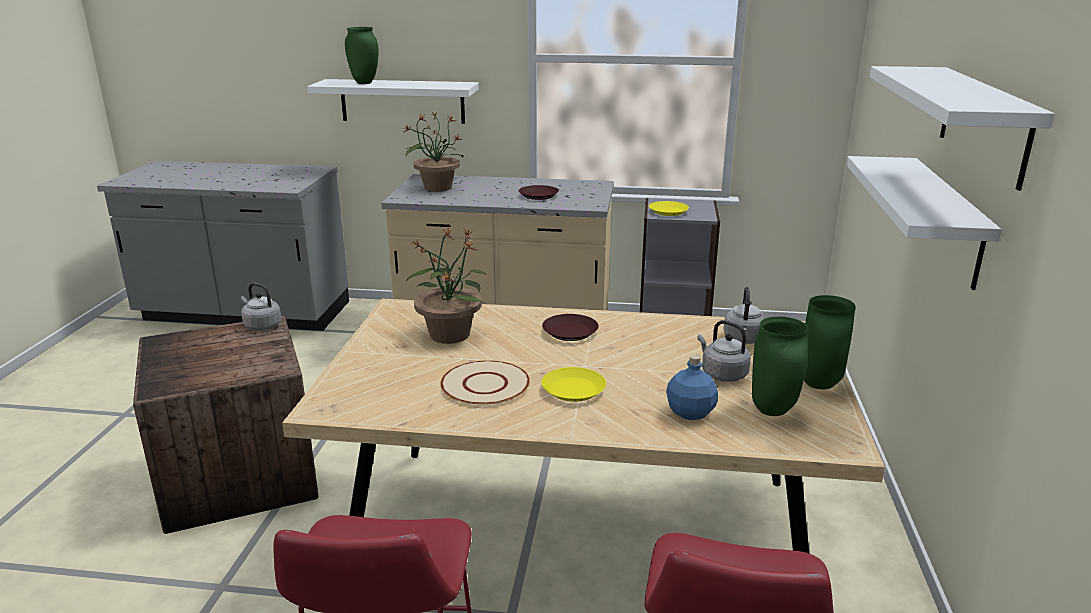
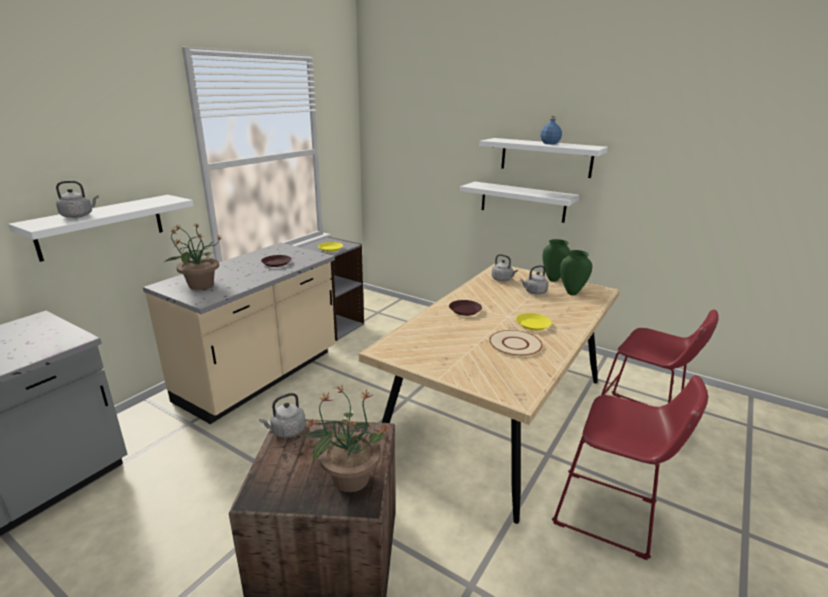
camera: 65 degrees left, 0 degrees up
green vase [345,27,379,84] -> grey kettle [56,181,99,218]
potted plant [406,227,486,344] -> potted plant moved to [303,385,392,492]
blue bottle [666,354,718,420] -> blue bottle moved to [540,116,562,144]

